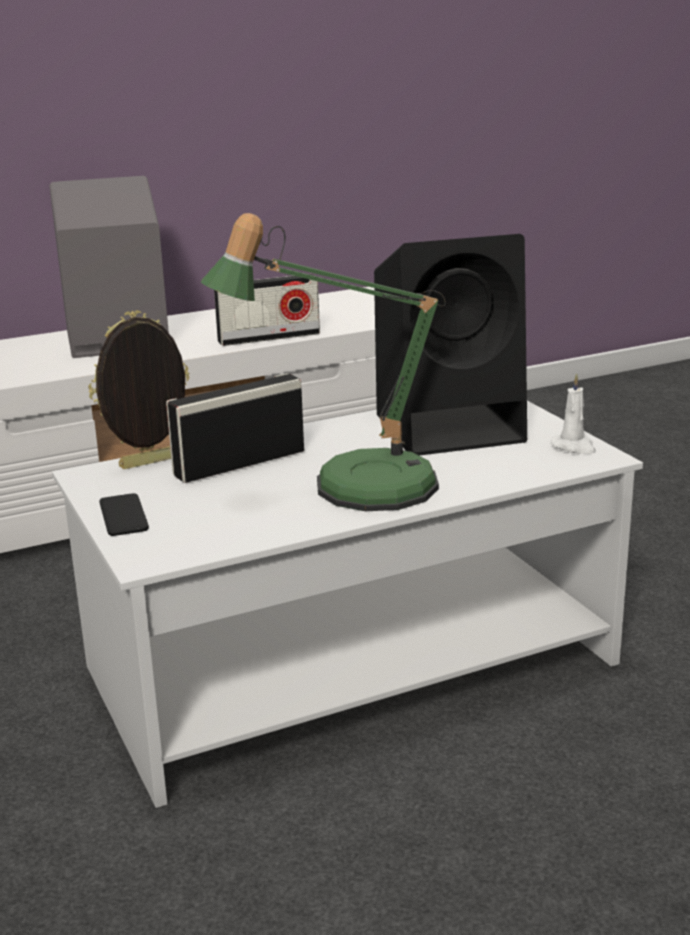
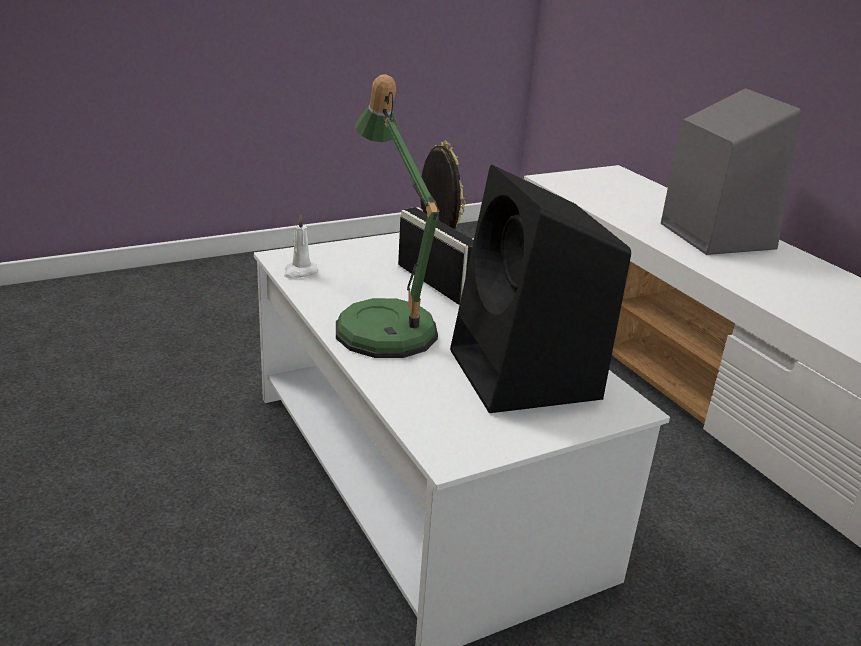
camera: 85 degrees right, 5 degrees up
phone [99,493,149,536] -> none
radio [214,274,320,346] -> none
white candle [551,373,596,454] -> white candle moved to [284,214,319,279]

